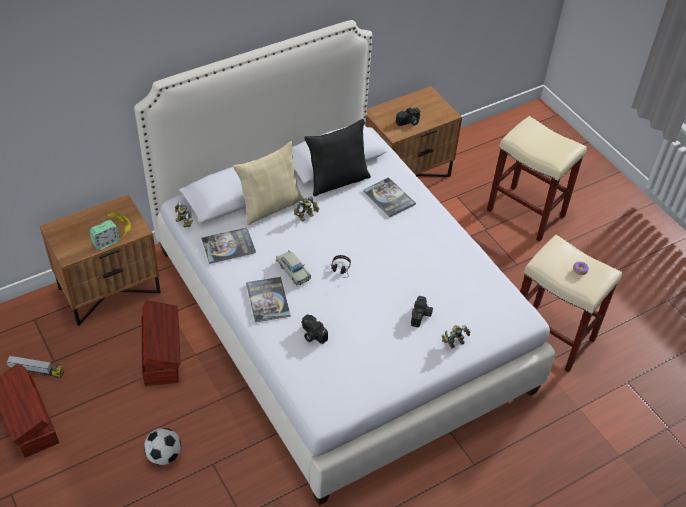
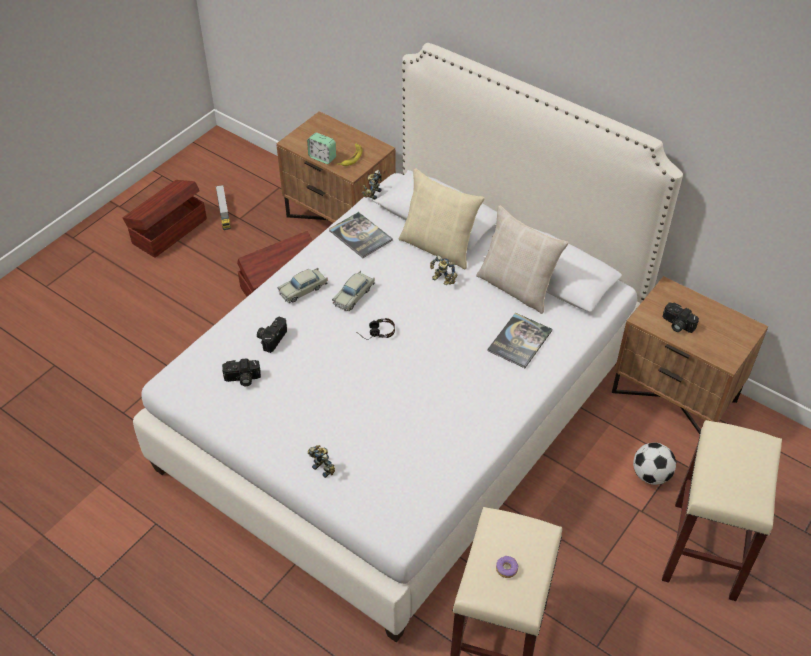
camera: 70 degrees right, 0 degrees up
football [144,428,181,465] -> football moved to [633,443,676,485]
book [246,277,291,322] -> beige toy car [278,268,328,303]
black pillow [304,119,371,197] -> beige pillow [476,205,569,314]
camera [411,296,433,327] -> camera moved to [222,358,261,386]

